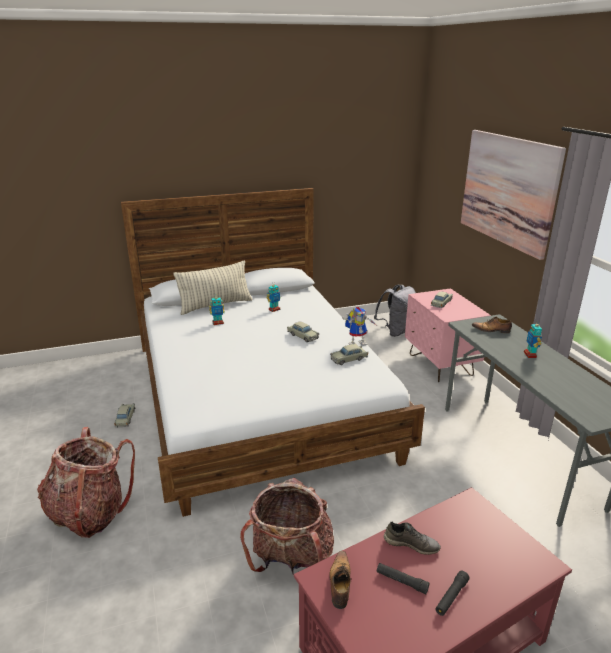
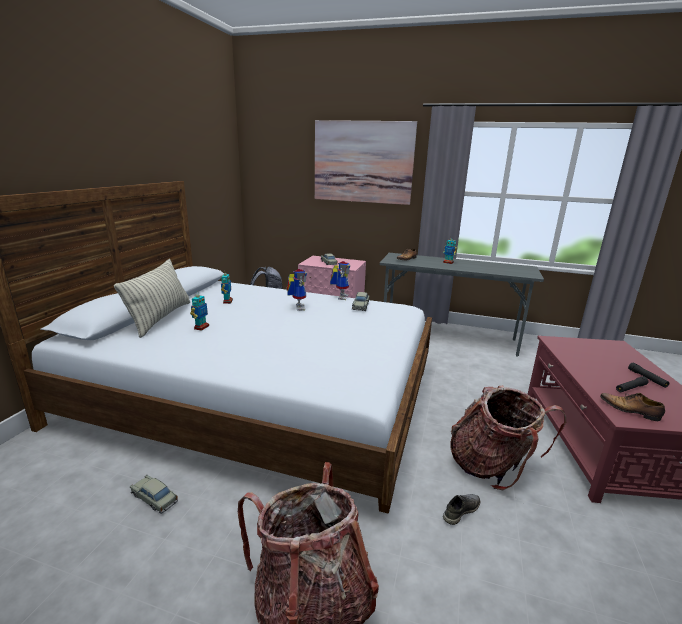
camera: 55 degrees left, 5 degrees down
beige toy car [287,321,319,342] -> toy robot [287,269,307,311]
grey shoe [384,522,441,555] -> grey shoe moved to [443,494,480,525]

